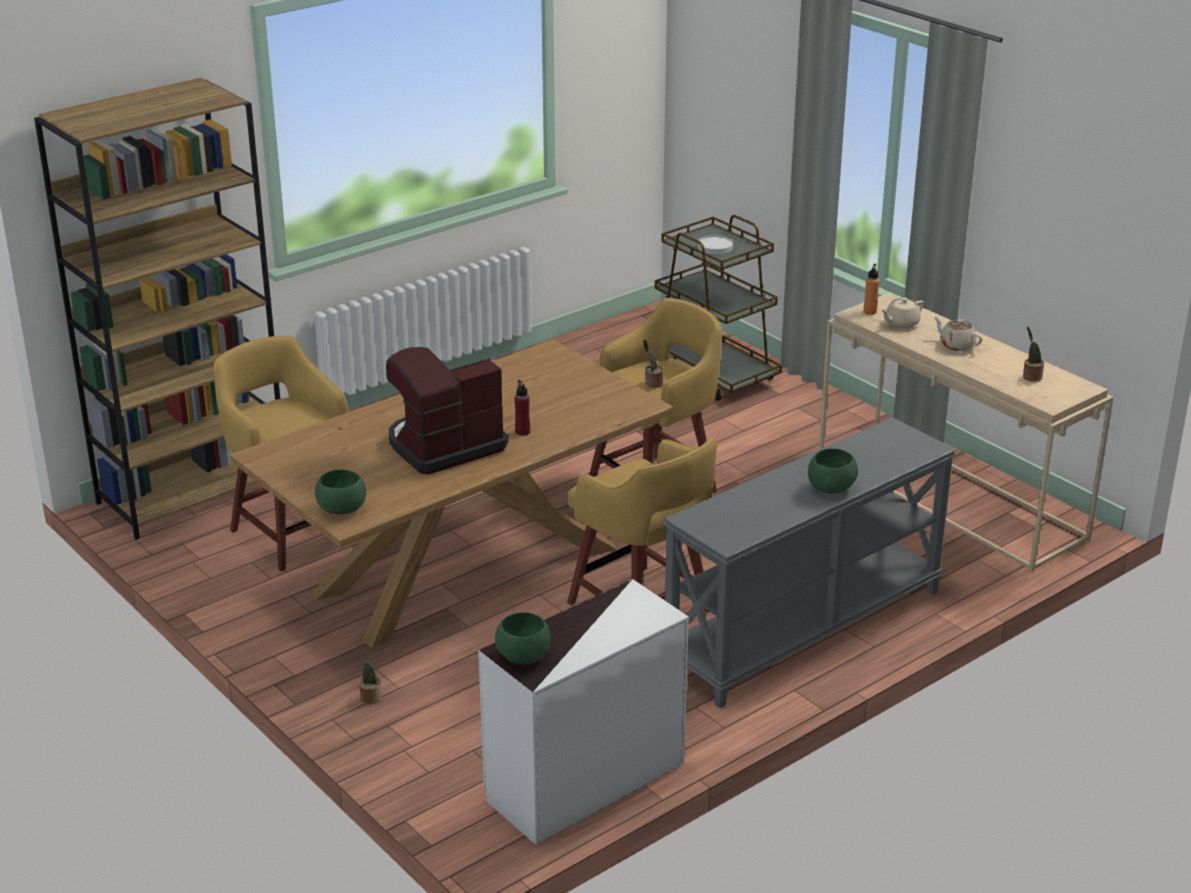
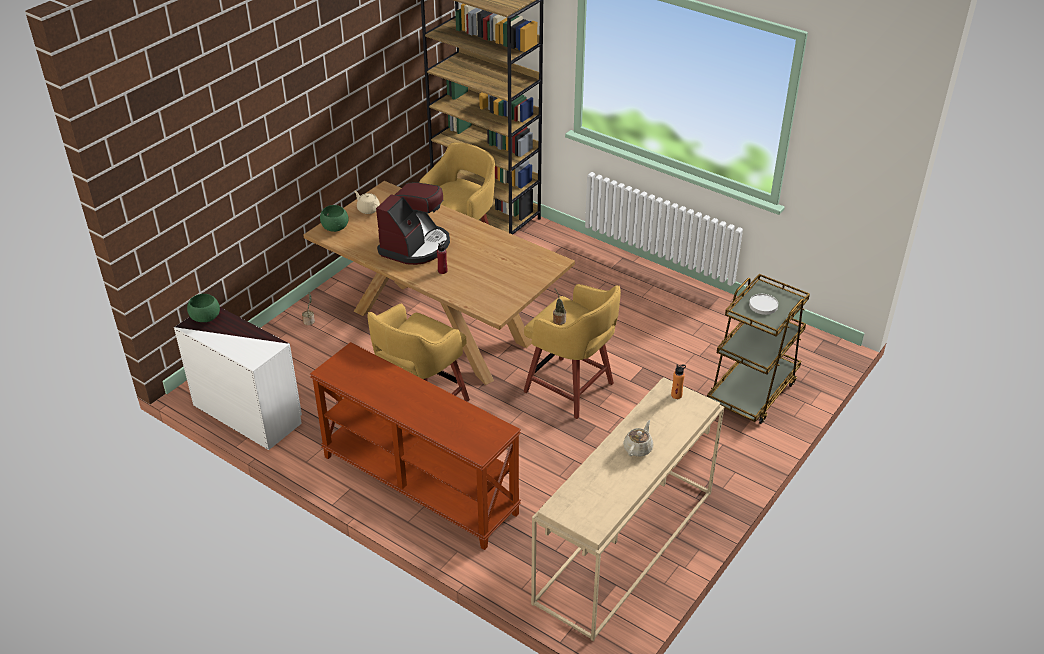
camera: 75 degrees right, 10 degrees up
coffee machine [386,347,509,475] -> coffee machine turned 75 degrees clockwise [376,182,450,265]
grey console table [663,417,956,708] -> brown console table [310,342,521,550]
green bowl [808,448,858,494] -> none
beige teapot [881,298,924,329] -> beige teapot moved to [354,190,380,214]
potted plant [1023,326,1044,382] -> none

